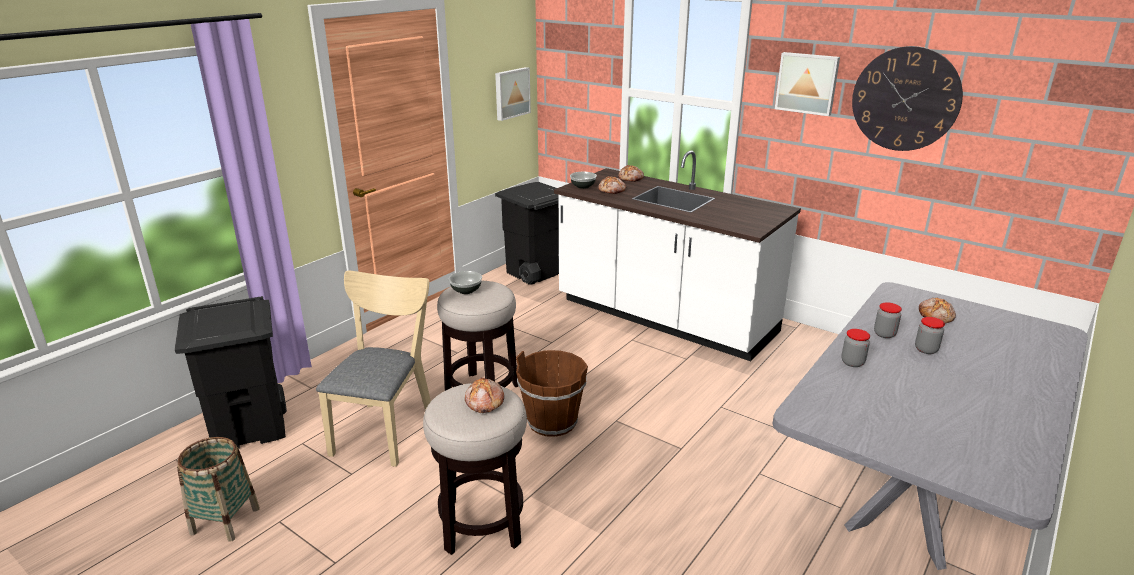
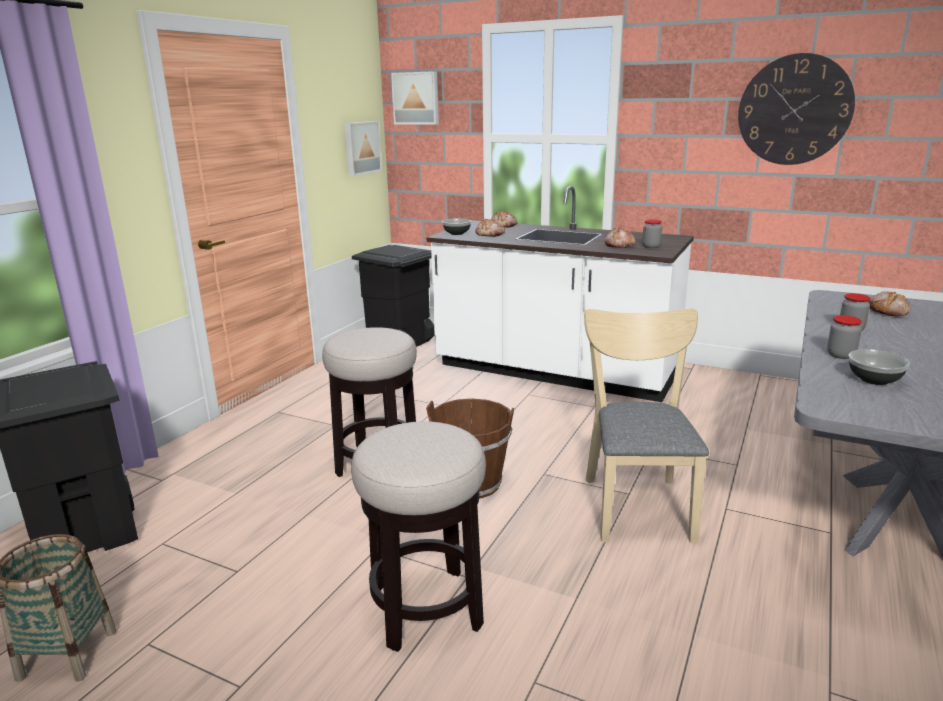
camera: 10 degrees left, 5 degrees down
beige chair [316,271,431,467] -> beige chair moved to [584,308,709,543]
bowl [449,271,482,294] -> bowl moved to [848,349,910,385]
bread [465,377,504,413] -> bread moved to [605,227,636,248]
picture [775,52,840,116] -> picture moved to [391,71,439,125]
jar [915,317,945,354] -> jar moved to [642,219,662,248]

